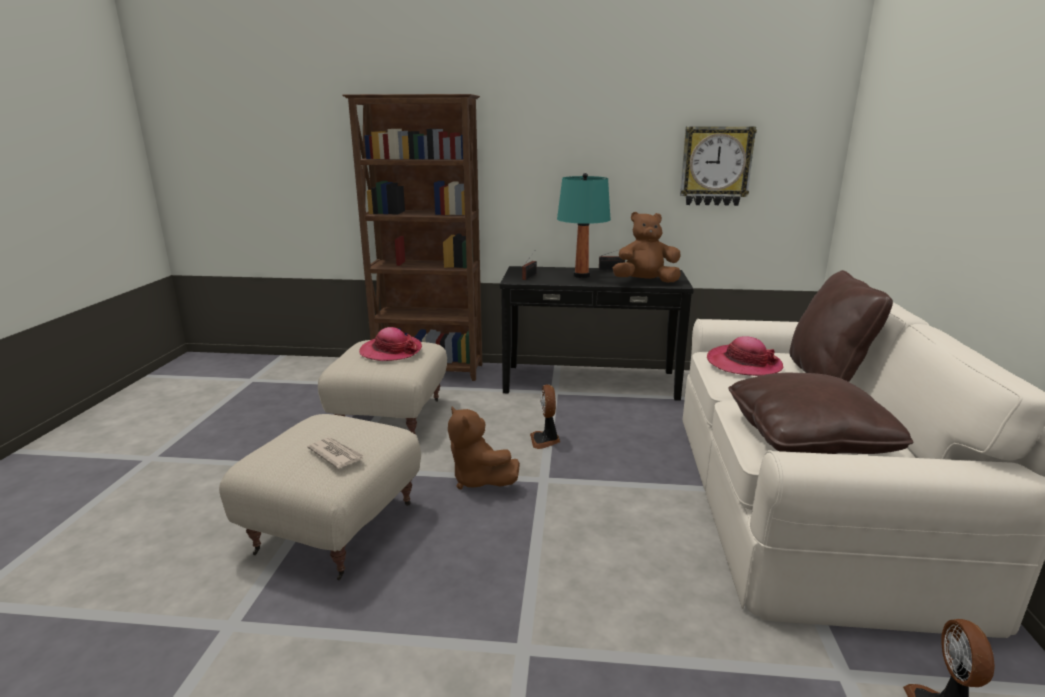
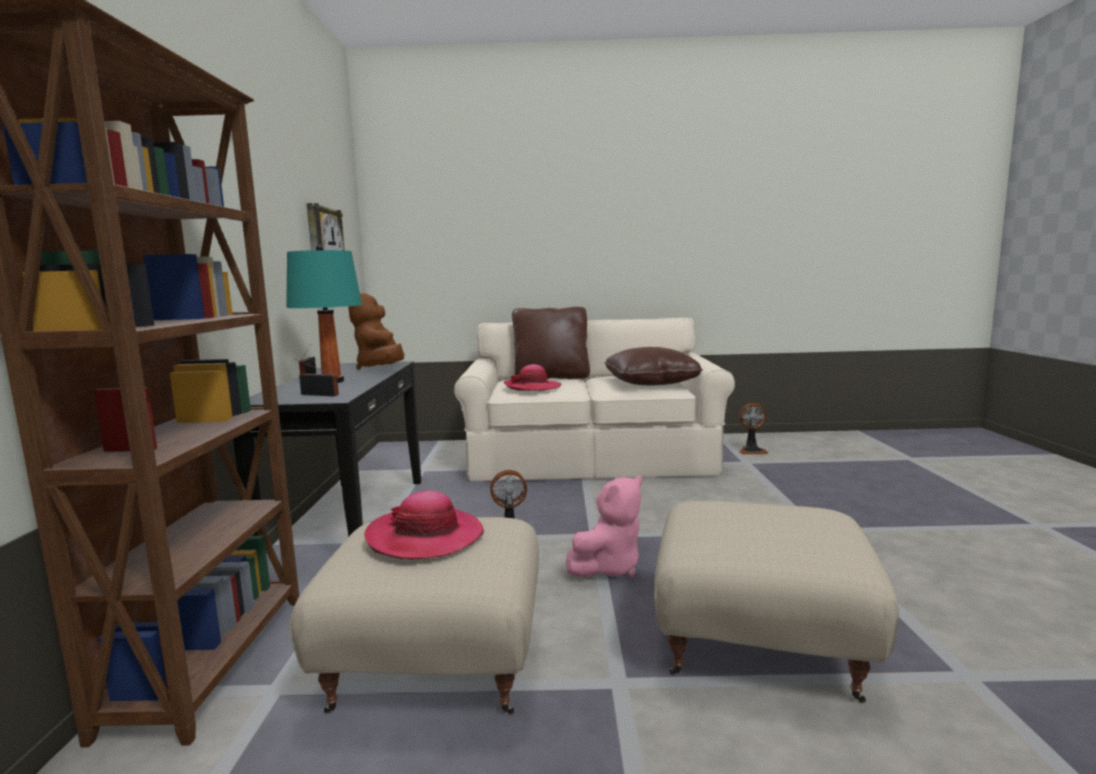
camera: 95 degrees left, 10 degrees down
newspaper [307,437,364,469] -> none
brown plush toy [448,407,520,489] -> pink plush toy [566,476,642,578]

